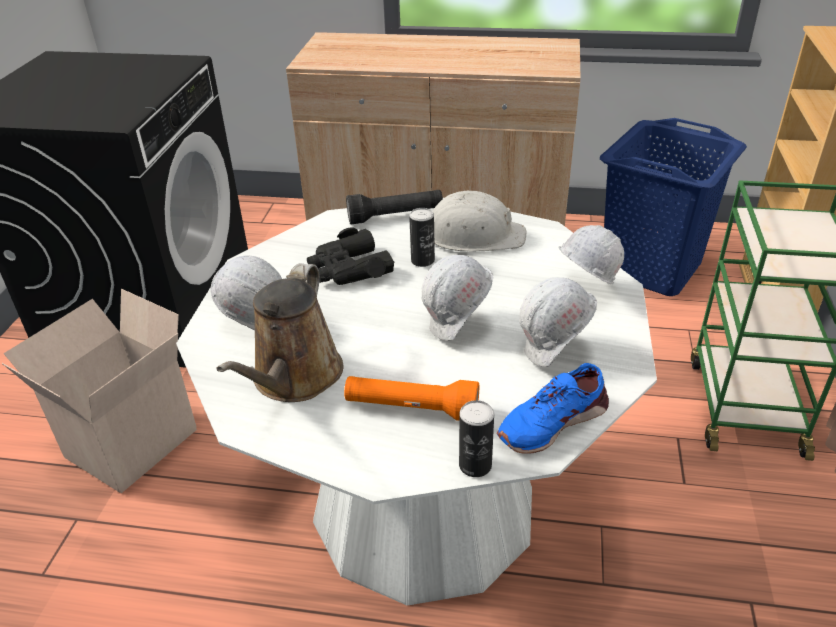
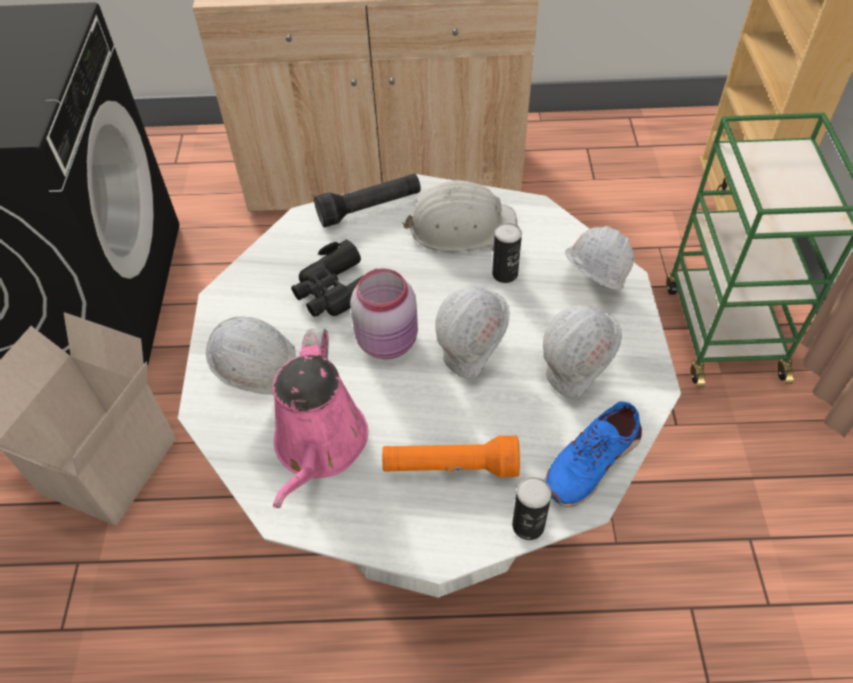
camera: 10 degrees left, 15 degrees up
brown watering can [216,263,343,402] -> pink watering can [272,328,368,508]
can [409,208,435,267] -> can moved to [492,223,522,283]
blue laundry basket [600,118,747,296] -> none
none -> pink jar [350,268,418,359]

